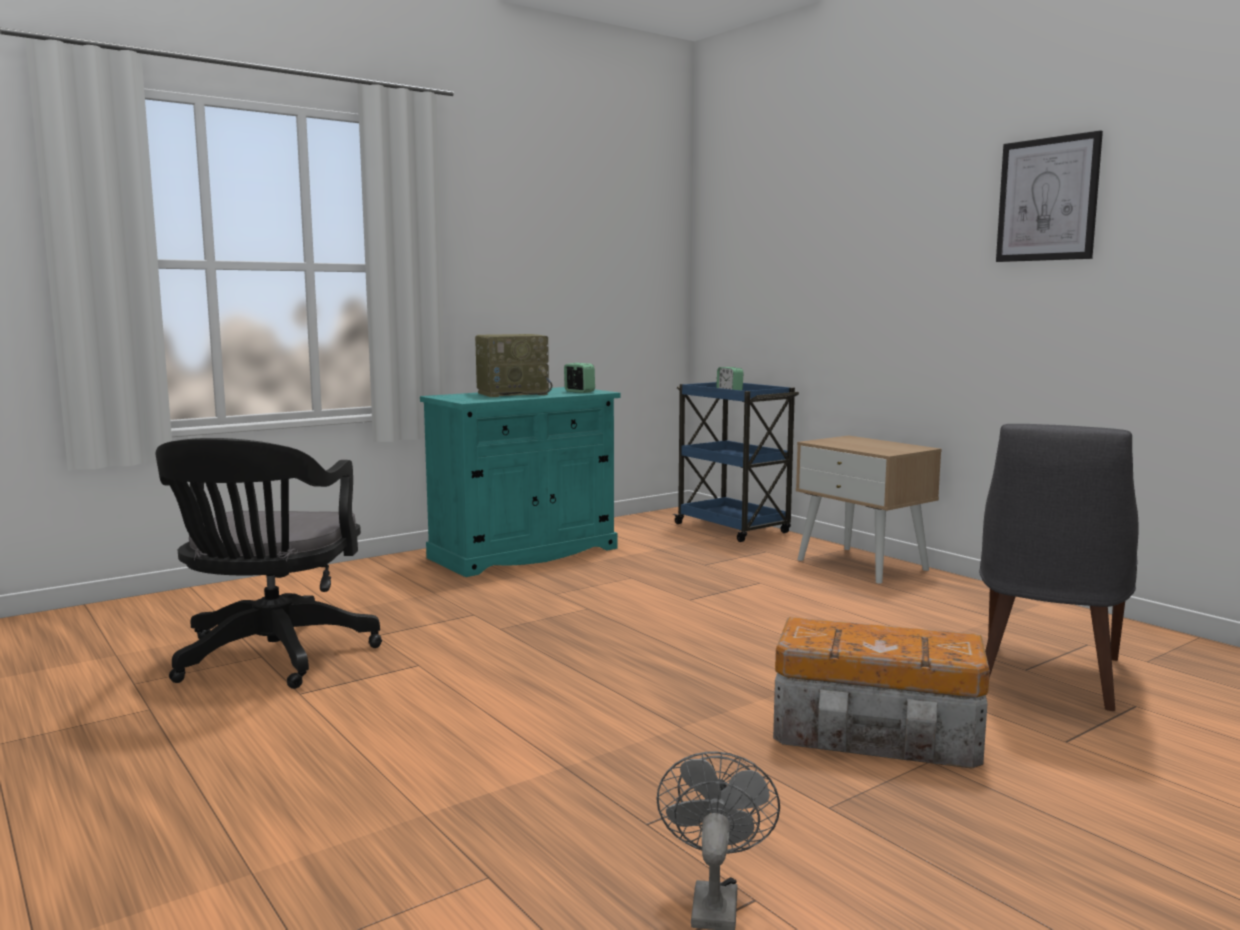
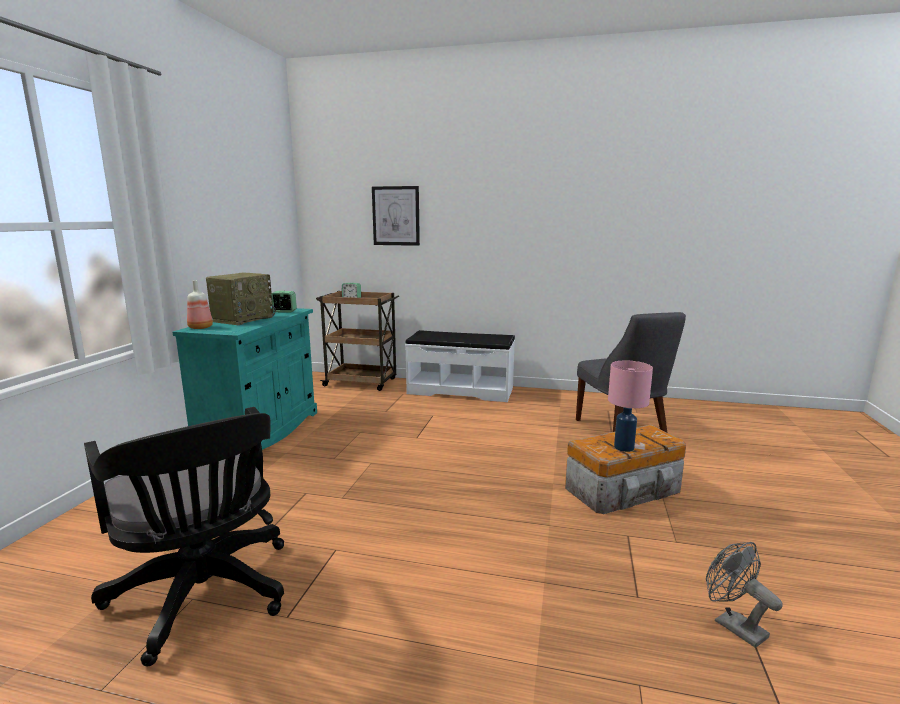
camera: 40 degrees left, 5 degrees up
blue cart [673,382,799,542] -> brown cart [316,291,399,391]
beige nightstand [796,435,942,584] -> white bench [405,330,515,402]
picture [996,130,1103,262] -> picture moved to [372,186,420,246]
none -> bottle [187,280,213,329]
none -> pink table lamp [608,360,653,452]

